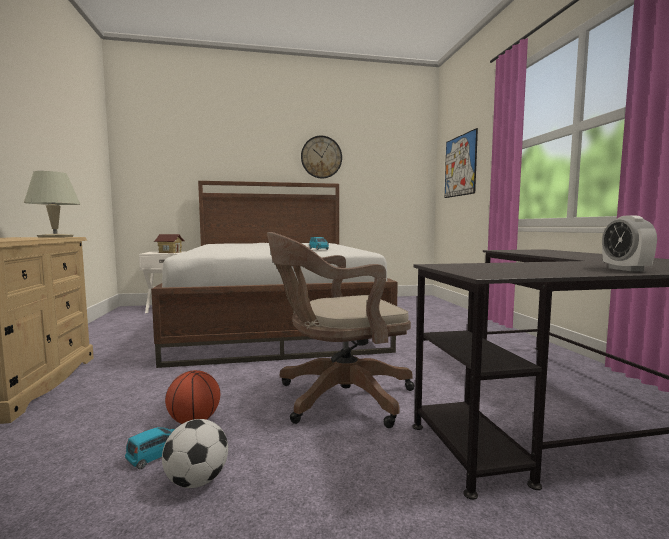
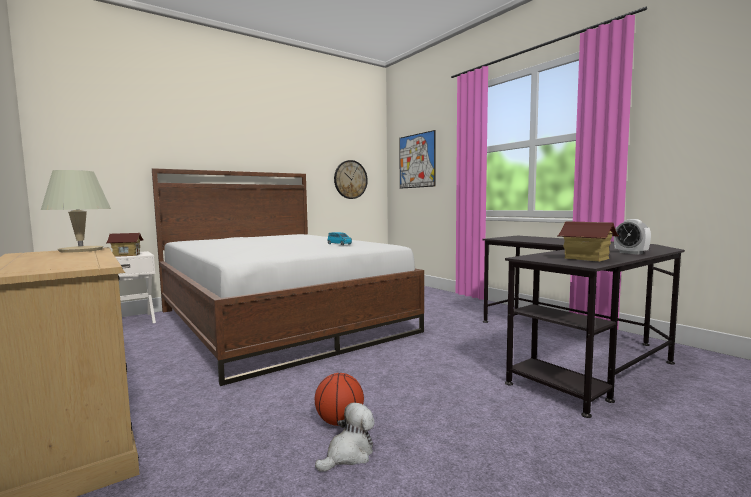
camera: 25 degrees left, 0 degrees up
blue toy car [125,427,175,469] -> plush toy [315,403,375,472]
football [162,419,228,488] -> none
brown office chair [267,232,415,428] -> none
wall clock [301,136,342,179] -> wall clock moved to [334,160,368,199]
none -> toy house [558,221,619,262]

